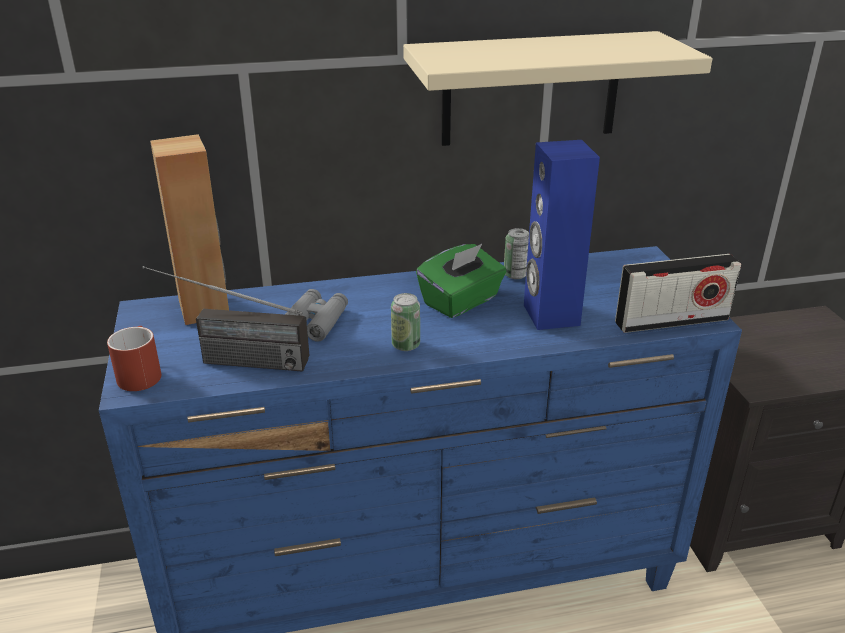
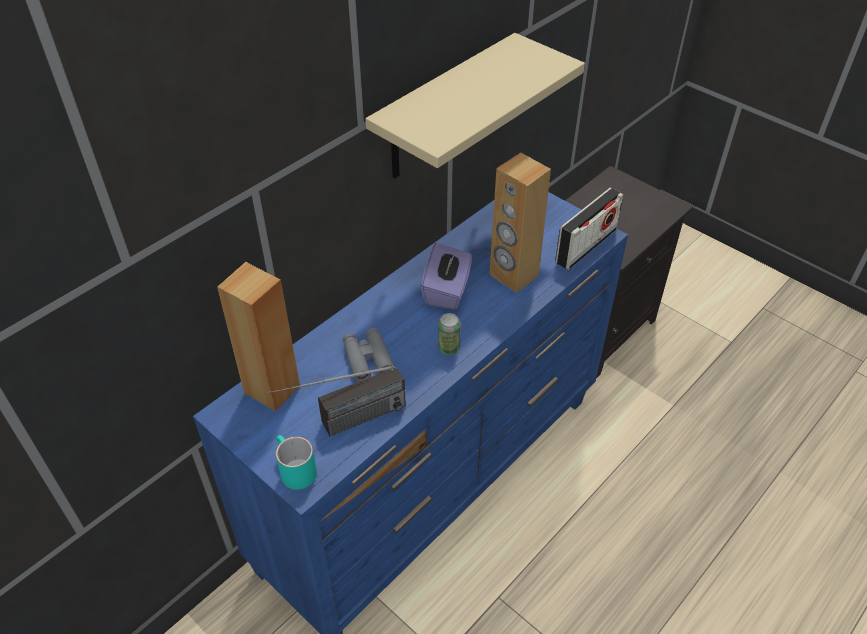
camera: 35 degrees left, 15 degrees up
red mug [107,326,161,391] -> turquoise mug [276,435,317,490]
green tissue box [416,244,506,318] -> purple tissue box [421,243,472,310]
can [504,228,529,279] -> none
blue speaker [524,140,600,330] -> brown speaker [489,153,551,293]

